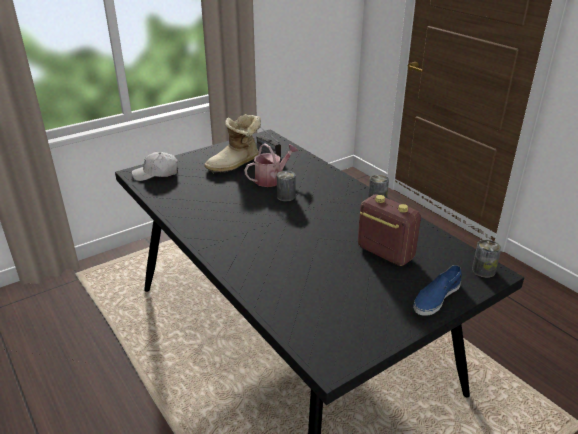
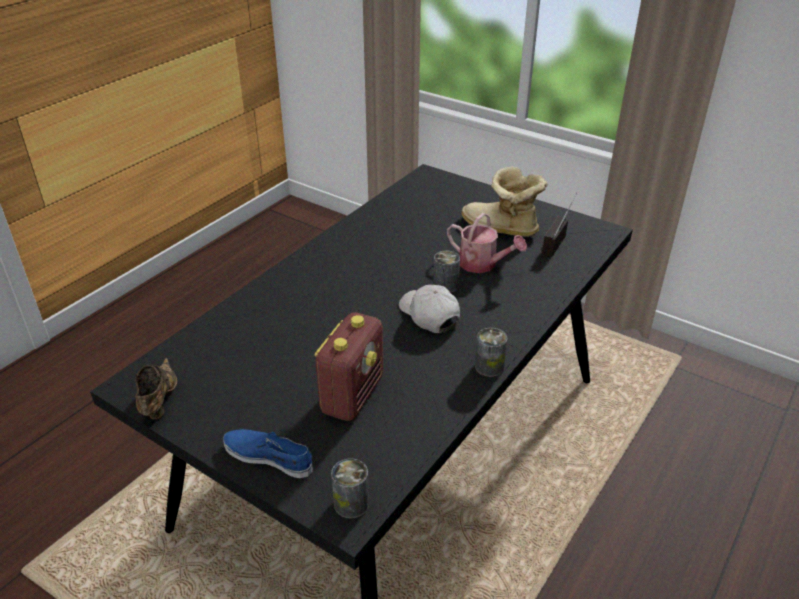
camera: 70 degrees right, 5 degrees up
white cap [132,152,178,181] -> white cap moved to [399,285,460,333]
none -> brown shoe [135,358,177,420]

